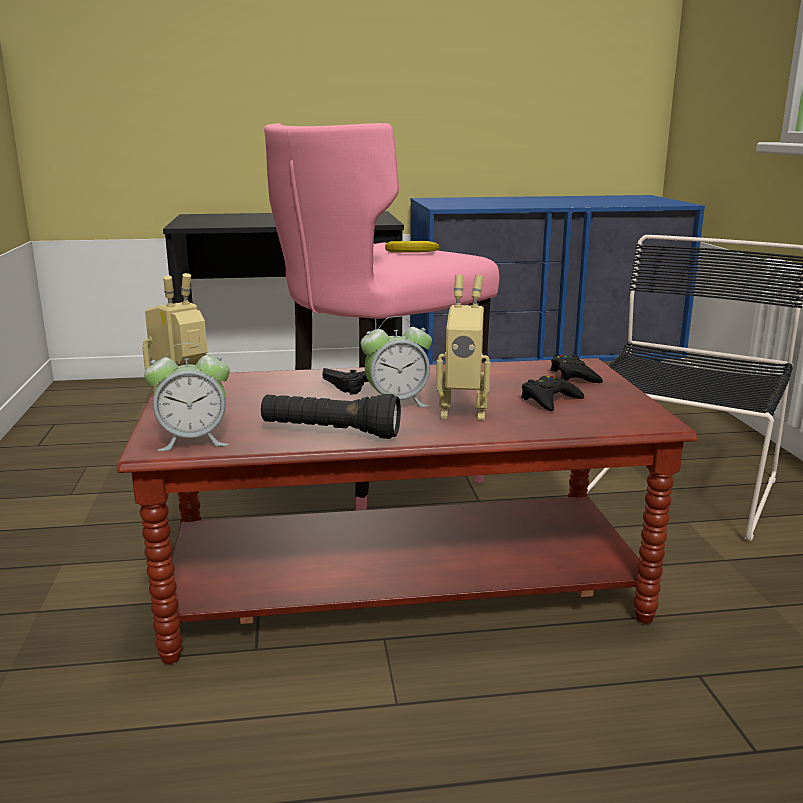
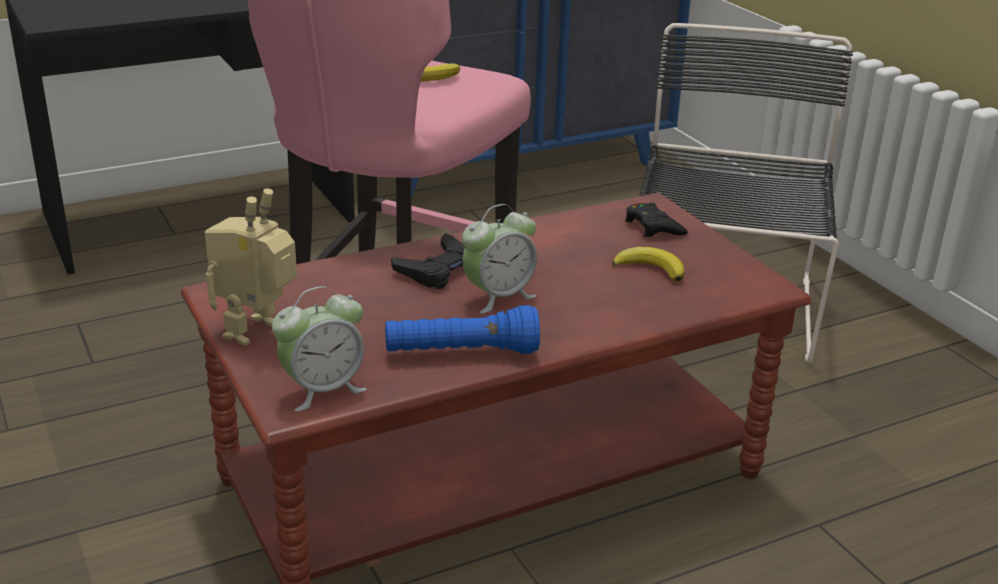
camera: 20 degrees left, 10 degrees up
black flashlight [261,394,401,439] -> blue flashlight [385,305,540,354]
toy robot [436,275,491,420] -> none
black game controller [521,376,584,411] -> banana [612,247,684,282]

